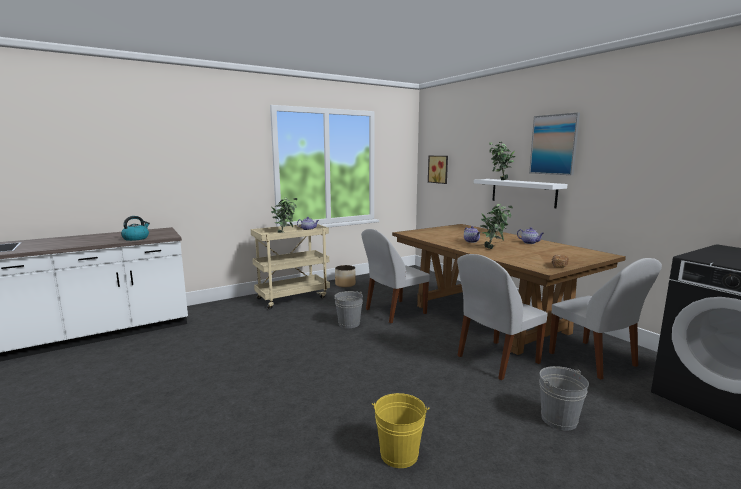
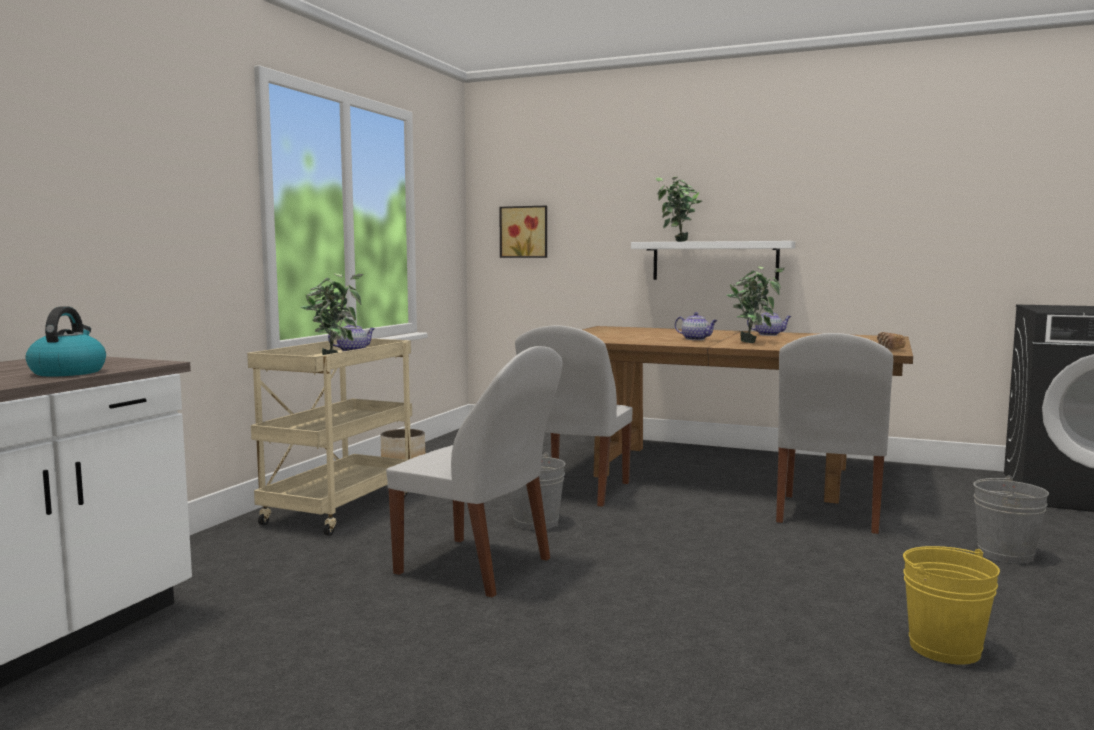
camera: 35 degrees left, 5 degrees down
picture [529,113,580,175] -> none
white chair [549,258,662,380] -> white chair moved to [386,346,563,597]

